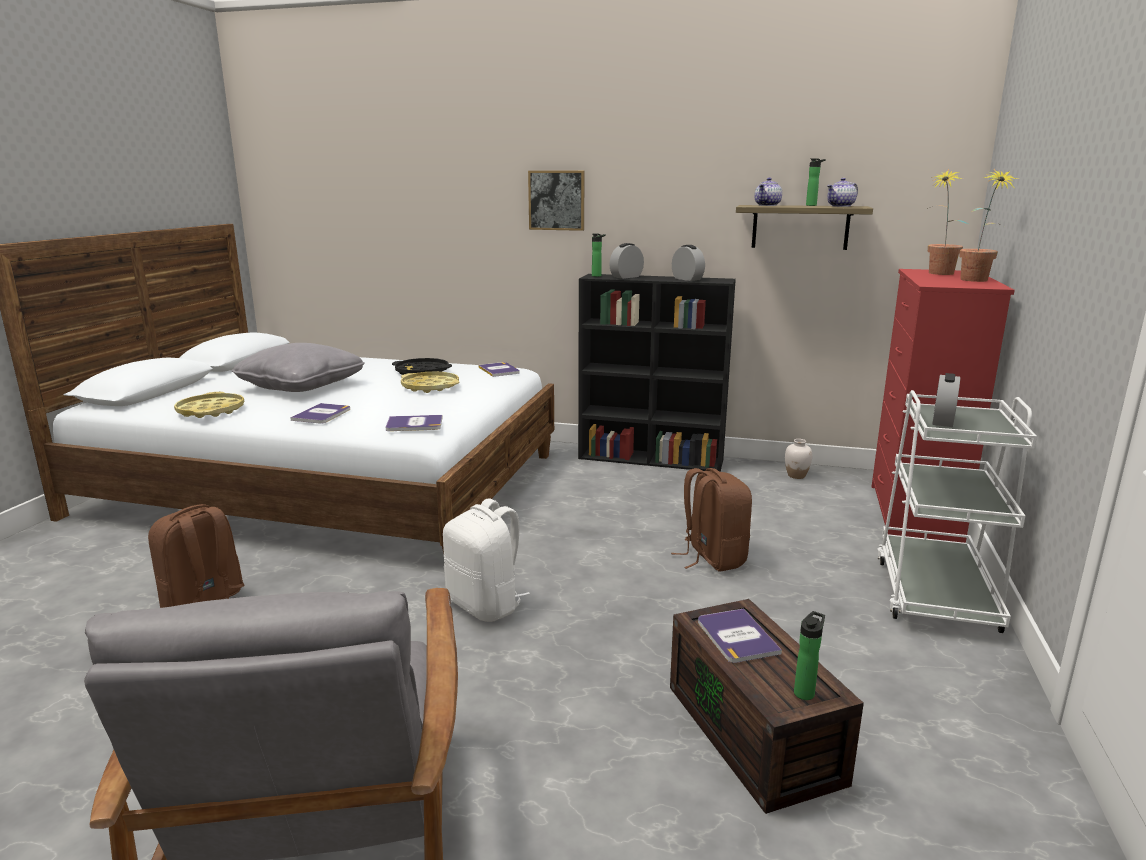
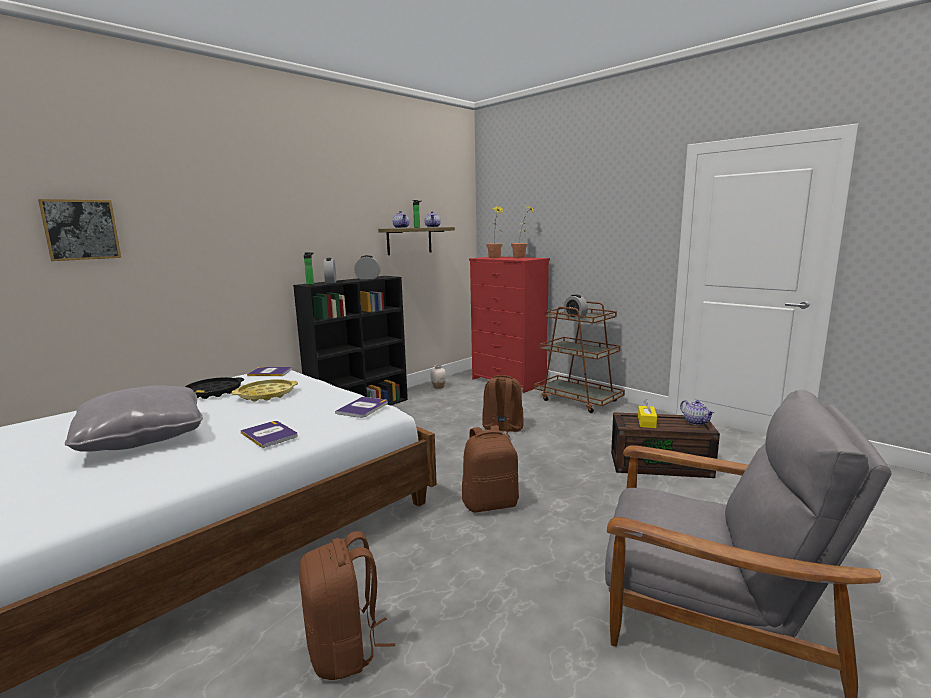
camera: 60 degrees left, 5 degrees down
yellow tray [174,392,245,418] -> none
white backpack [443,498,530,622] -> brown backpack [462,425,519,513]
picture [528,171,584,231] -> picture moved to [38,199,121,261]
book [698,608,782,663] -> yellow tissue box [638,399,657,428]
bottle [794,611,825,700] -> teapot [680,400,715,425]
white cart [878,390,1037,633] -> brown cart [534,301,625,413]

